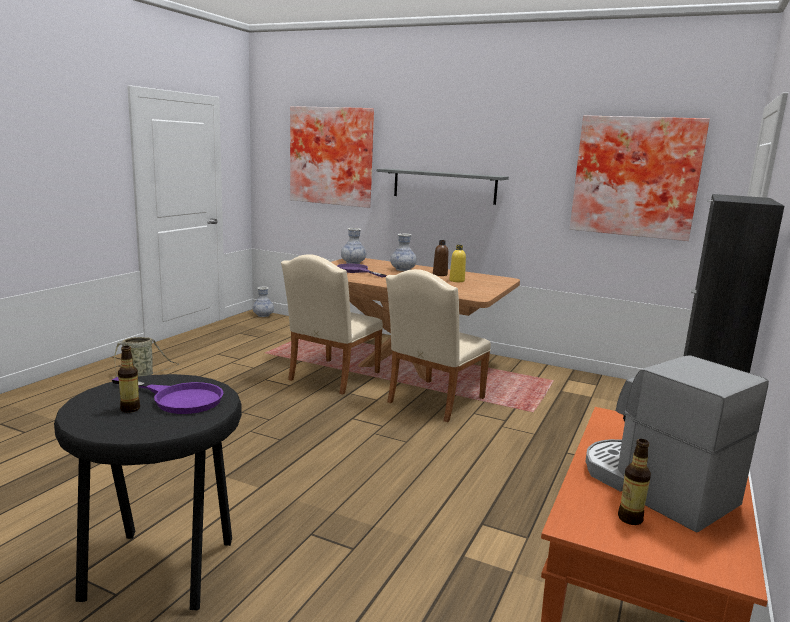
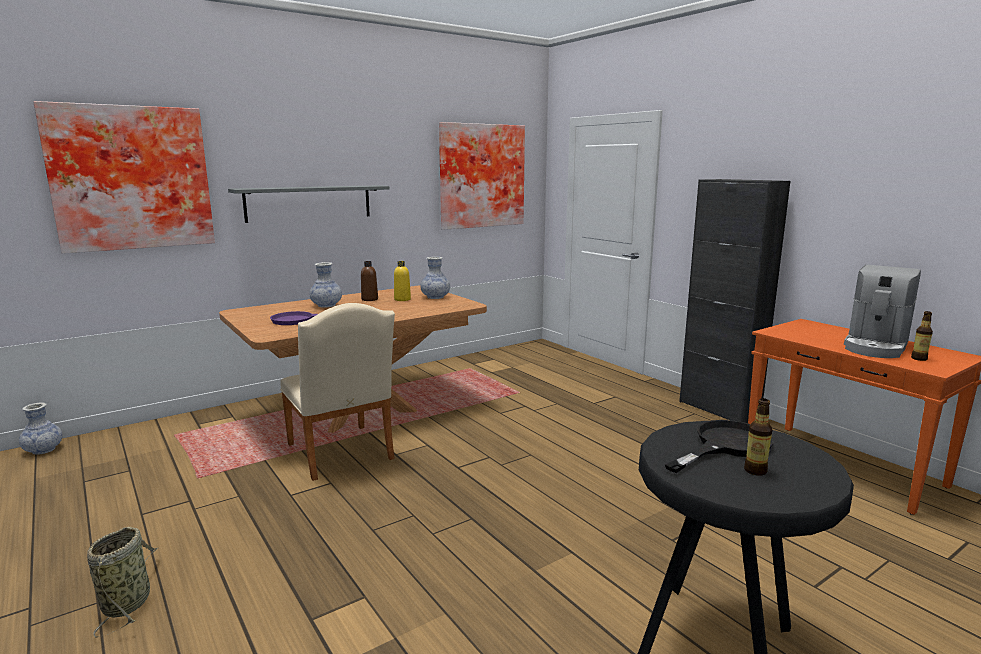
camera: 60 degrees left, 0 degrees up
purple frying pan [112,377,223,414] -> black frying pan [665,420,774,473]
vase [341,228,366,264] -> vase moved to [420,257,450,299]
beige chair [386,269,491,422] -> none
coffee machine [585,355,769,533] -> coffee machine turned 45 degrees counterclockwise [844,265,921,358]

